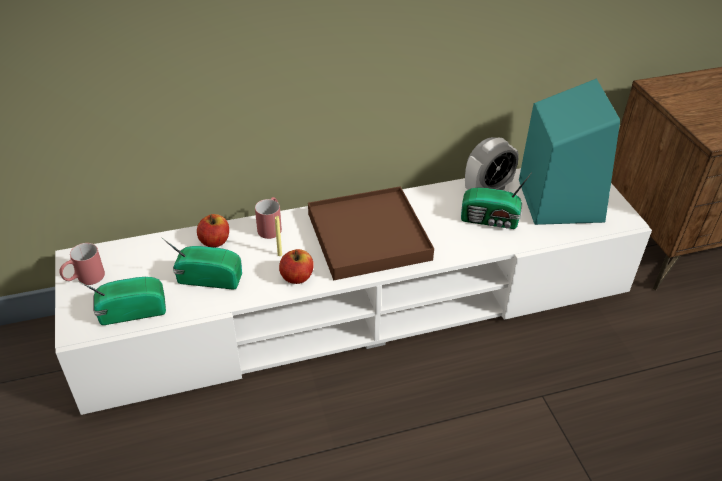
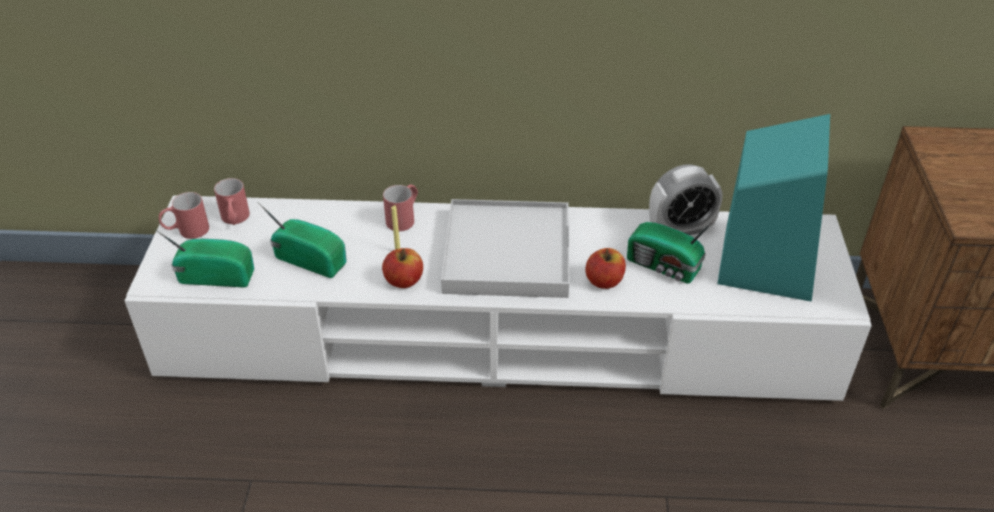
camera: 20 degrees right, 0 degrees up
apple [197,214,229,247] -> apple moved to [585,248,626,289]
brown tray [308,186,434,280] -> white tray [441,199,569,298]
none -> red mug [214,178,250,225]

